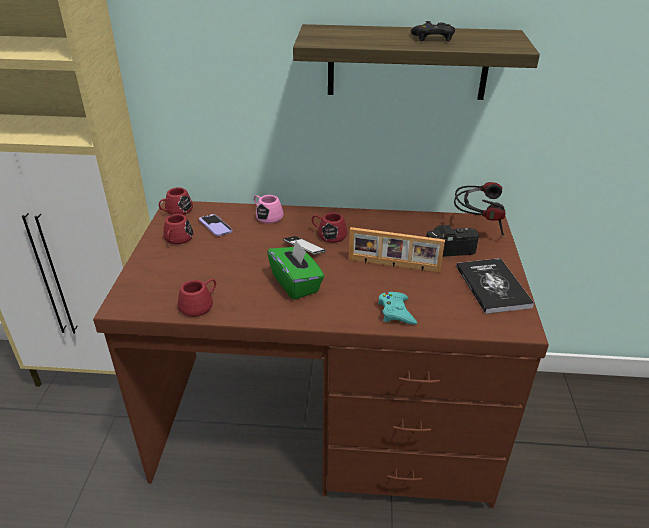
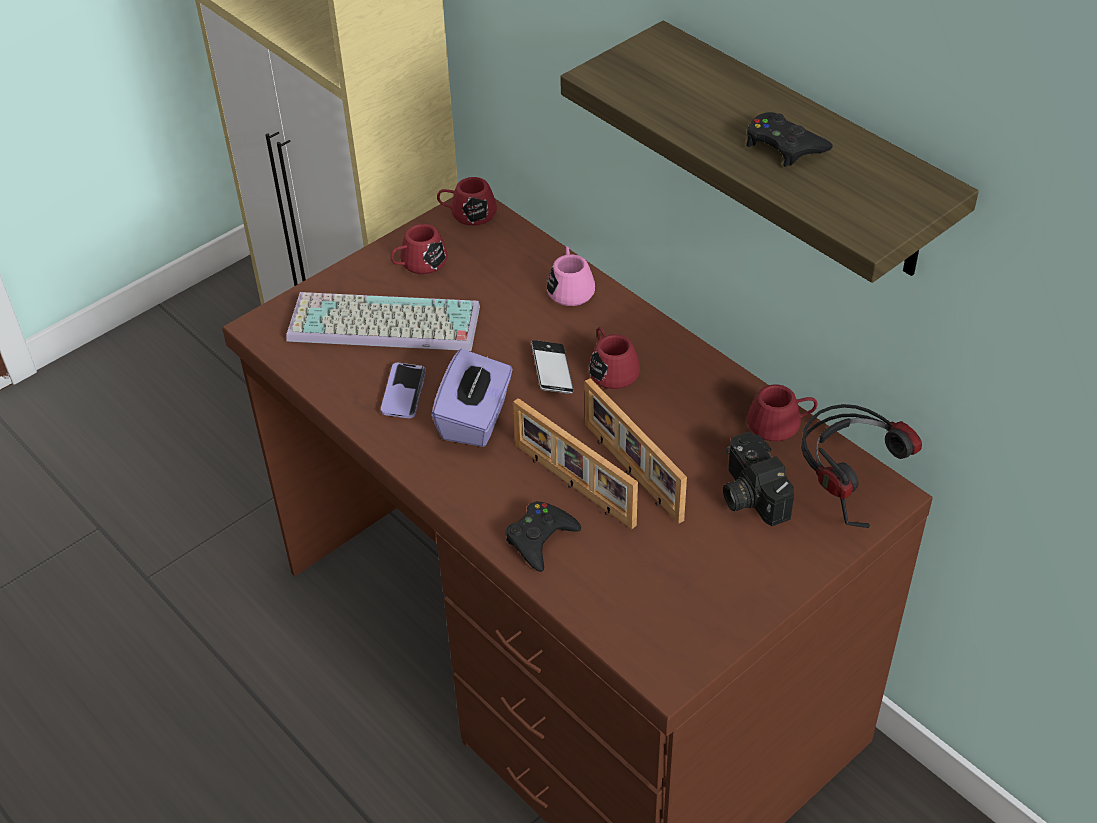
camera: 45 degrees right, 10 degrees up
red mug [178,279,216,317] -> red mug moved to [747,384,817,441]
phone [199,214,233,236] -> phone moved to [381,363,426,418]
green tissue box [267,240,324,300] -> purple tissue box [431,349,513,447]
turquoise game controller [378,292,417,325] -> black game controller [505,501,581,572]
camera [426,225,479,257] -> camera turned 150 degrees counterclockwise [723,432,794,526]
book [456,258,534,314] -> none
none -> keyboard [286,292,480,351]
none -> picture frame [513,398,638,529]

